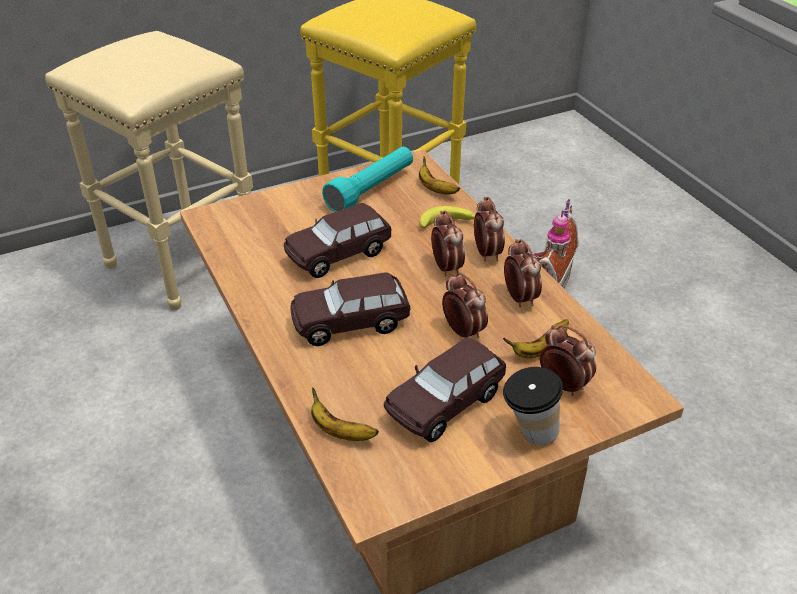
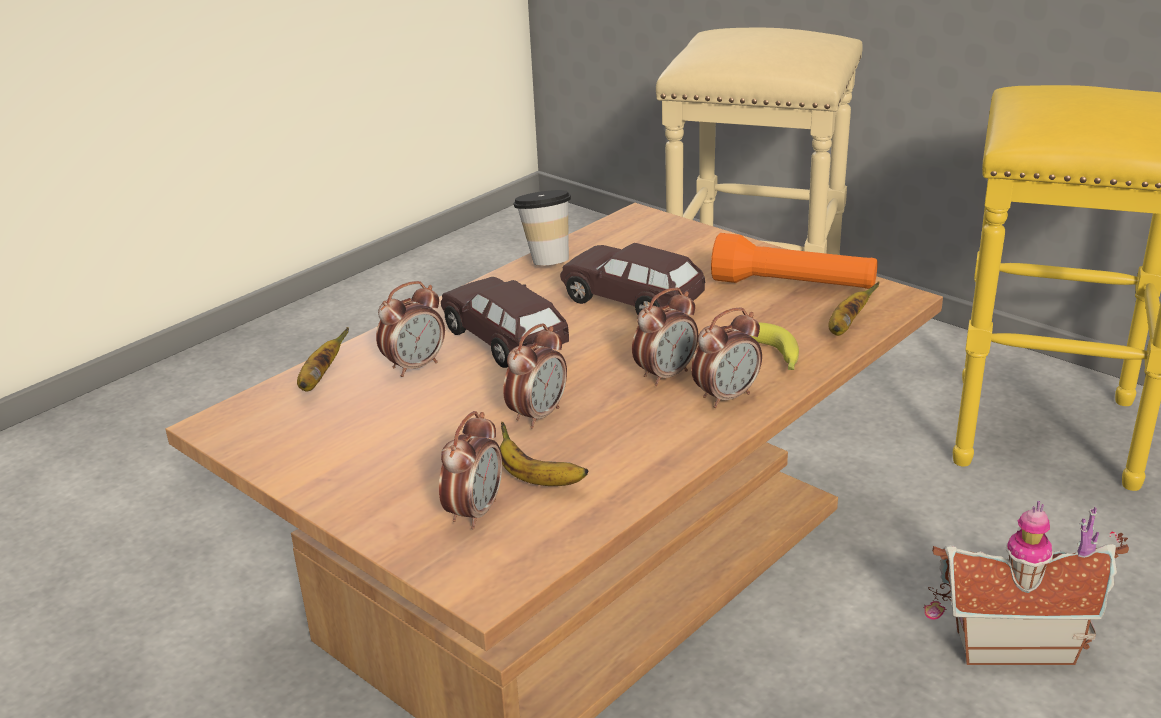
camera: 70 degrees right, 10 degrees down
turquoise flashlight [322,147,413,212] -> orange flashlight [711,233,878,289]
brown toy car [384,338,506,442] -> none
cup [503,367,563,445] -> cup moved to [513,190,571,266]
alarm clock [504,239,542,307] -> alarm clock moved to [376,281,445,377]

